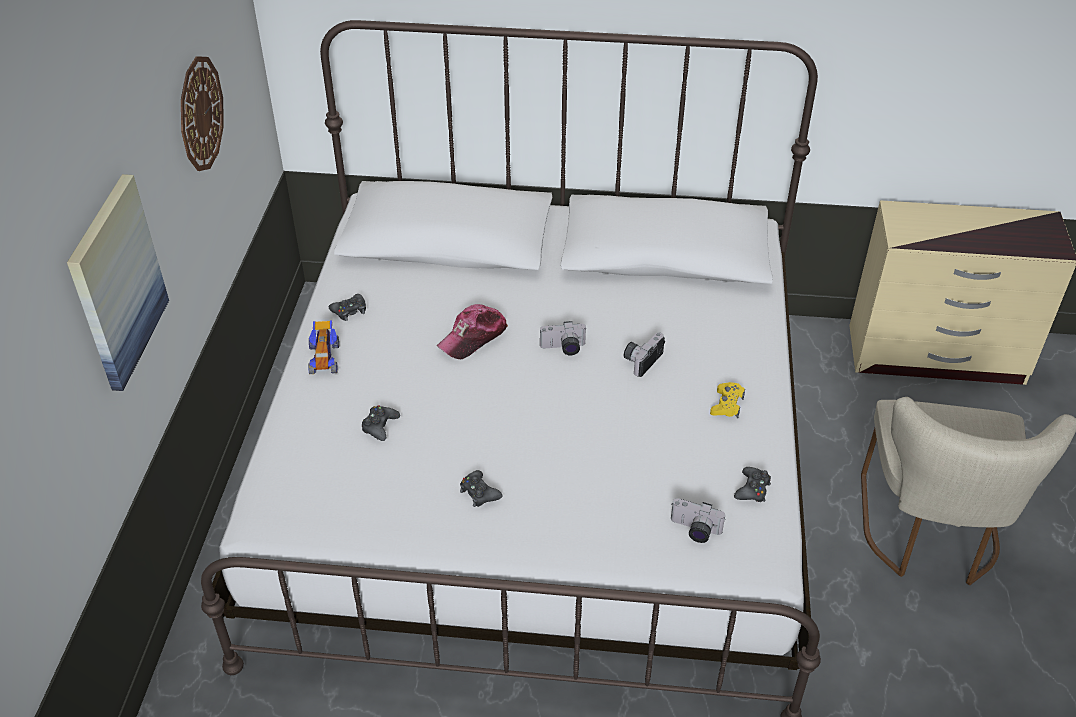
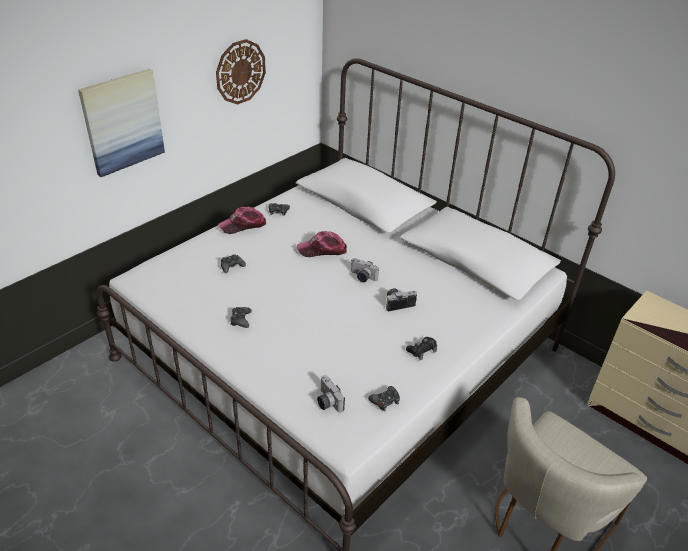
camera: 35 degrees right, 5 degrees down
toy car [308,320,339,374] -> cap [218,207,266,234]
yellow game controller [710,382,745,418] -> black game controller [406,337,437,360]

